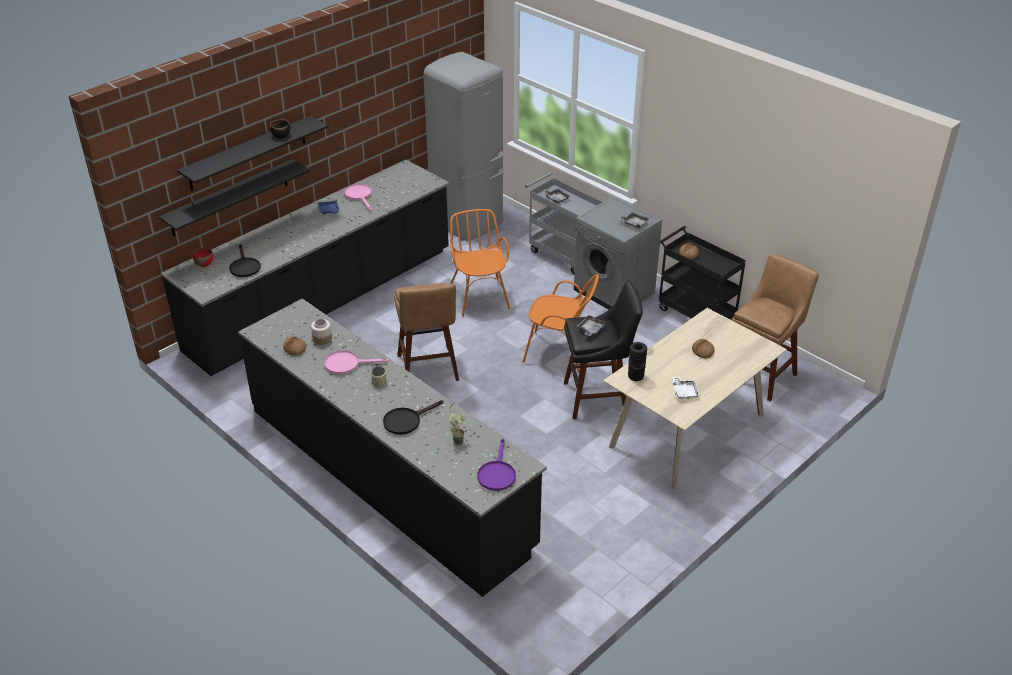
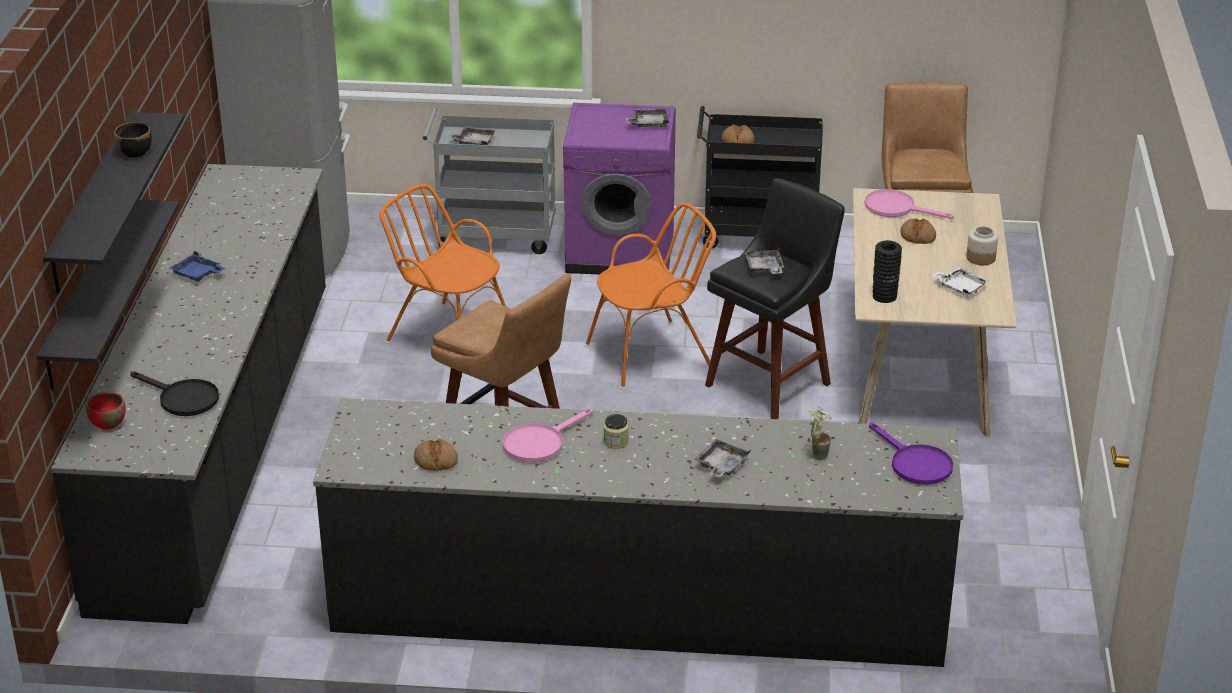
camera: 40 degrees left, 5 degrees down
jar [311,319,332,345] -> jar moved to [966,226,998,265]
pink frying pan [344,184,372,211] -> pink frying pan moved to [865,189,954,219]
black frying pan [383,400,444,435] -> grey tray [695,439,750,478]
grey washing machine [574,196,662,310] -> purple washing machine [563,103,676,274]

